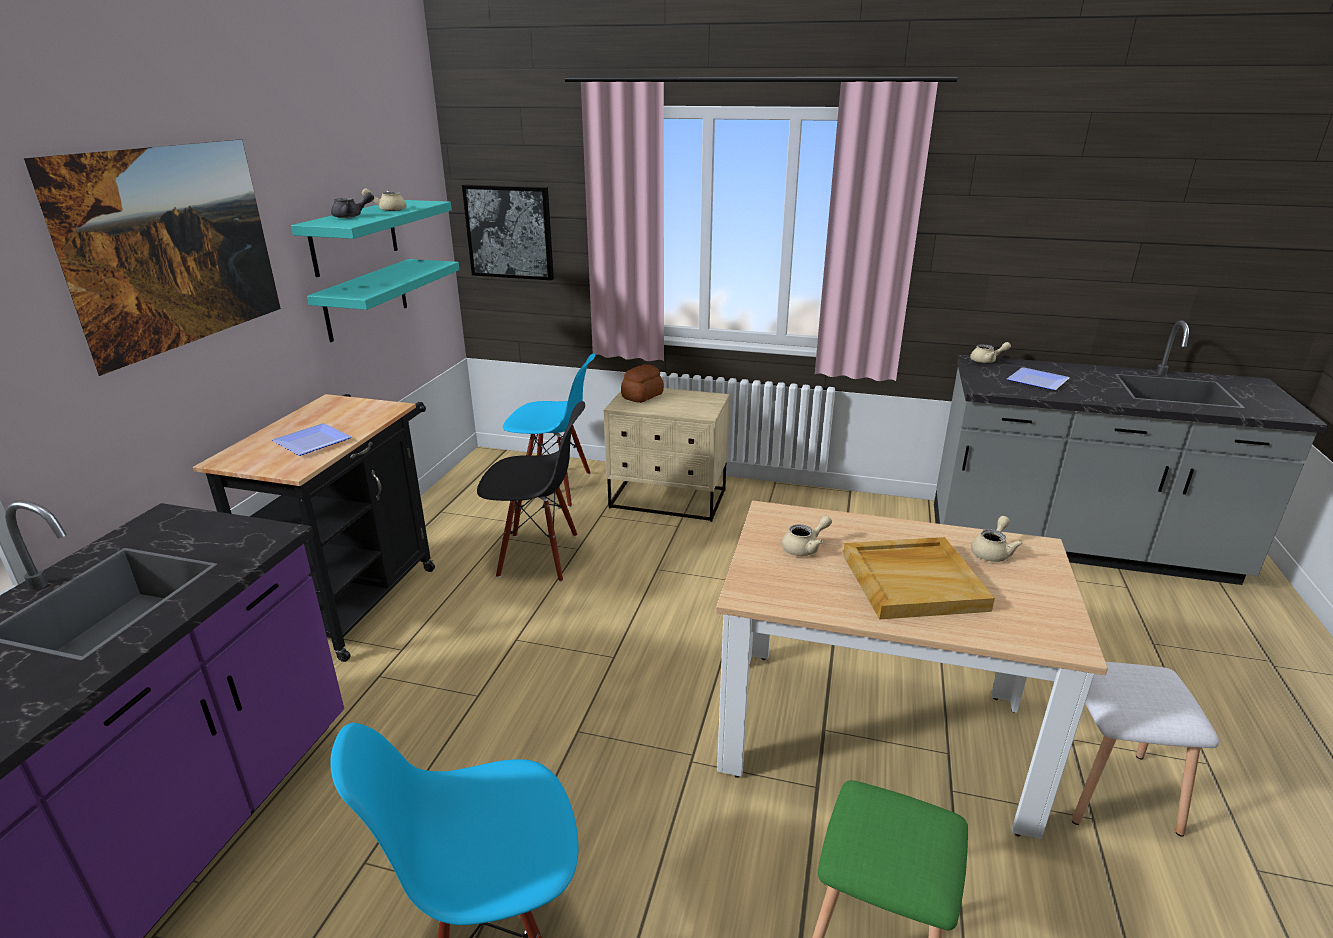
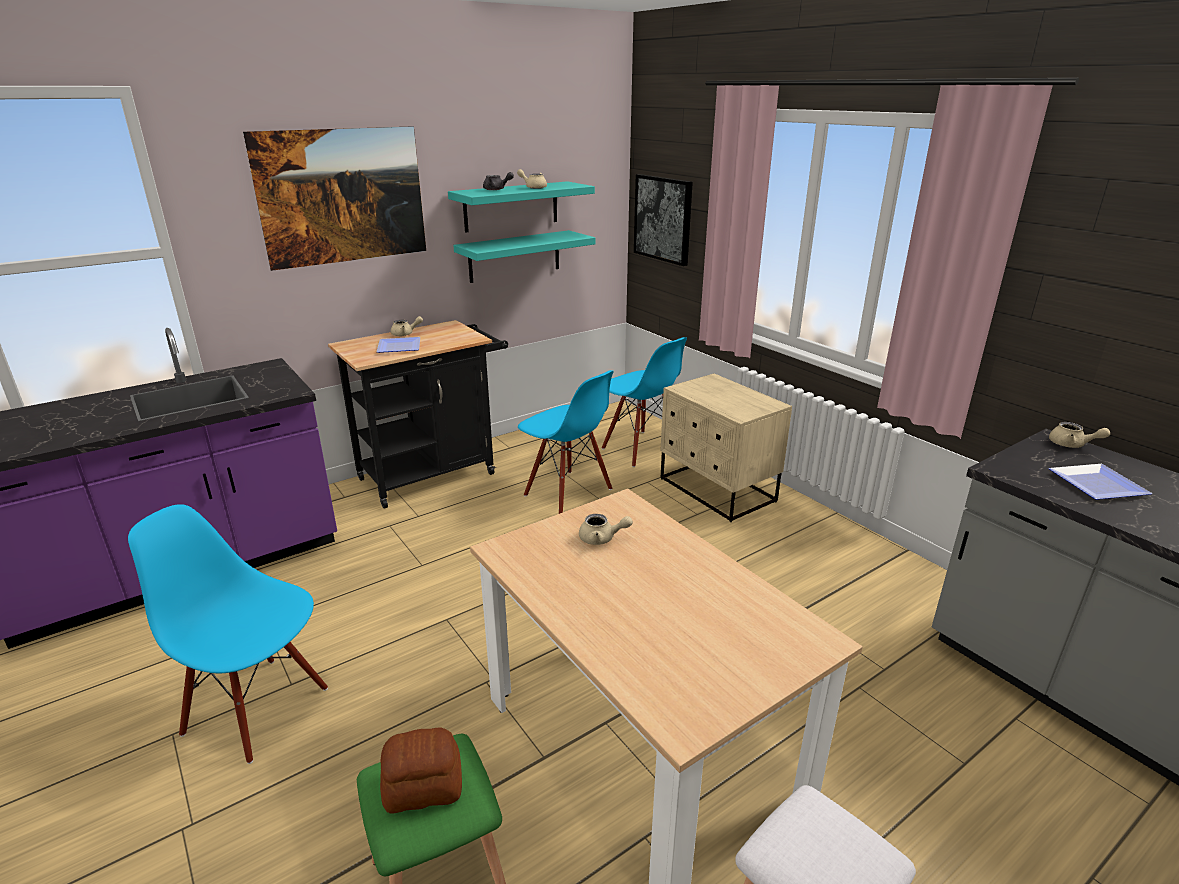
camera: 40 degrees right, 0 degrees up
black chair [477,401,585,582] -> blue chair [518,370,614,514]
bread [621,364,664,403] -> bread moved to [380,727,462,814]
beige tray [843,537,995,619] -> none
beige teapot [971,516,1023,562] -> beige teapot moved to [391,316,423,336]

